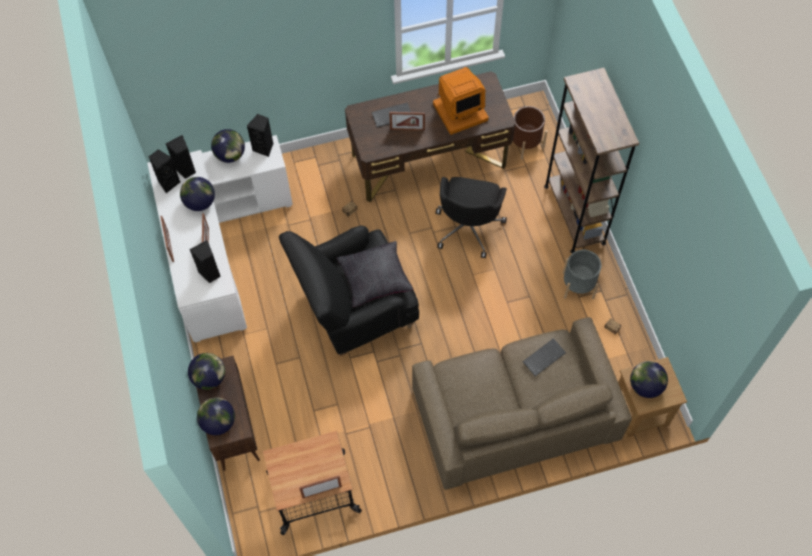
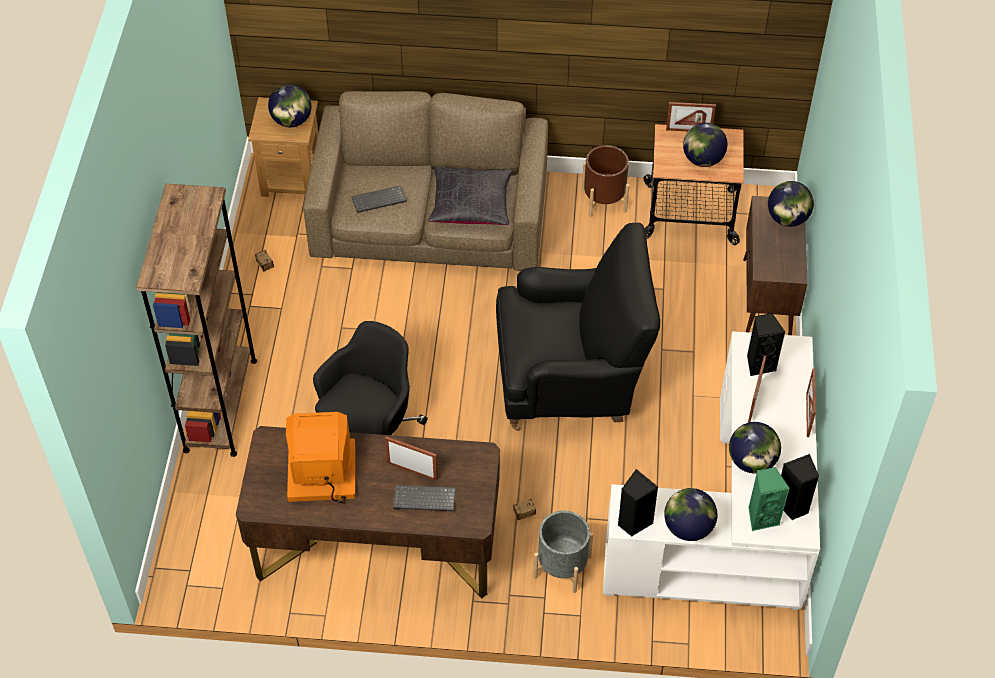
camera: 160 degrees left, 10 degrees down
black speaker [166,135,196,179] -> green speaker [748,467,790,531]
globe [188,353,225,390] -> globe moved to [683,123,727,167]
black pillow [337,241,413,307] -> black pillow moved to [428,166,513,225]
brown planter [513,106,548,159] -> brown planter moved to [582,145,629,217]
grey planter [563,249,601,299] -> grey planter moved to [533,510,593,593]

